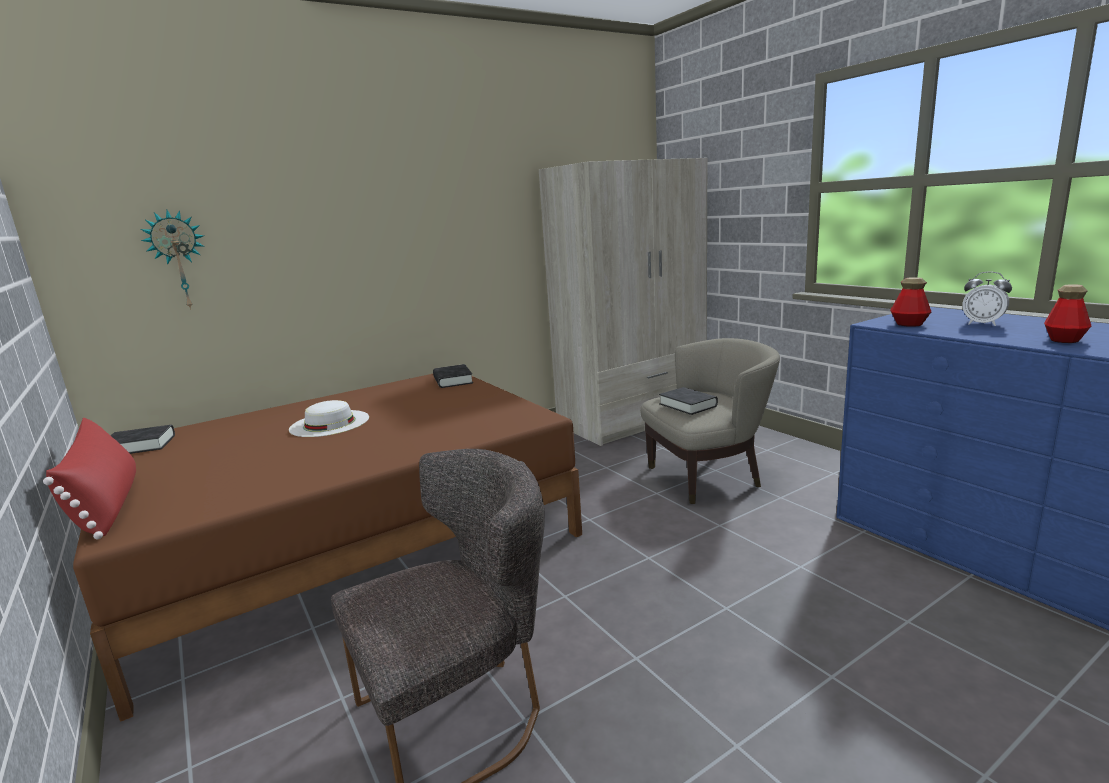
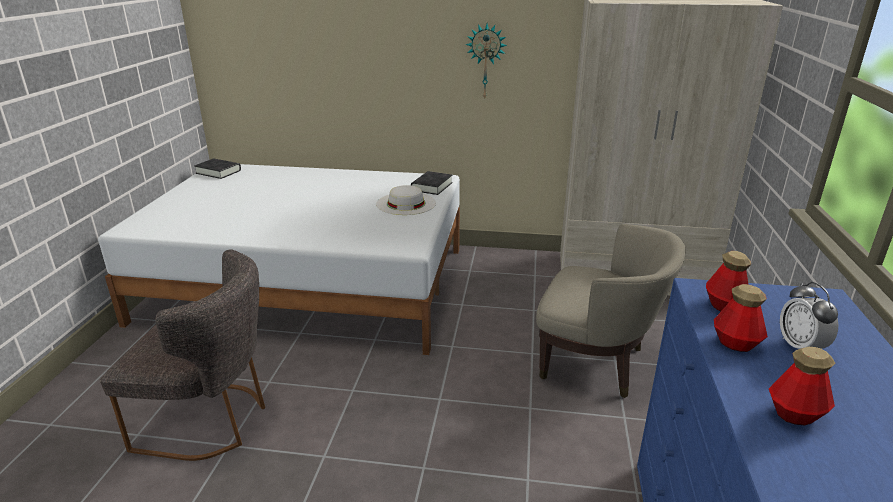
camera: 40 degrees right, 10 degrees up
red pillow [43,418,136,539] -> none
brown bed [73,374,582,722] -> white bed [98,164,460,355]
wall clock [140,210,205,310] -> wall clock moved to [466,24,507,100]
white hat [289,400,369,437] -> white hat moved to [376,185,436,215]
black book [659,387,718,415] -> none
none -> bottle [714,284,768,352]

